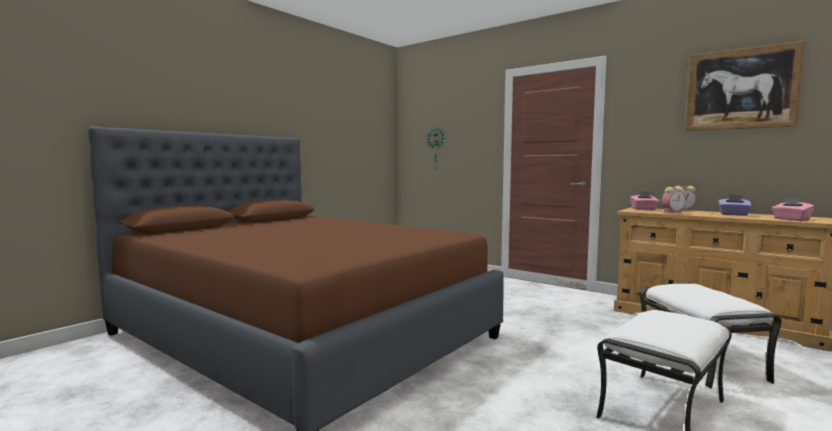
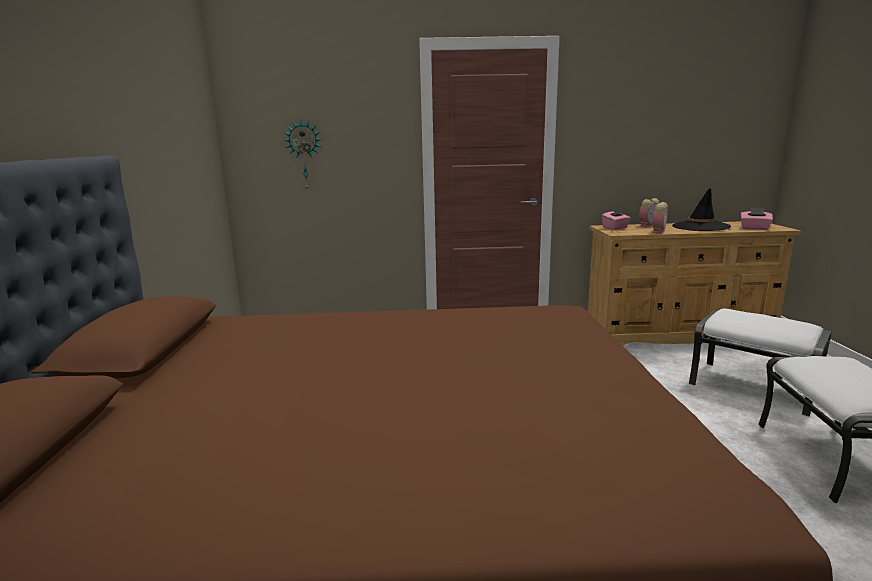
camera: 40 degrees left, 10 degrees up
picture [685,40,805,131] -> none
purple tissue box [718,194,752,216] -> black hat [672,188,731,231]

